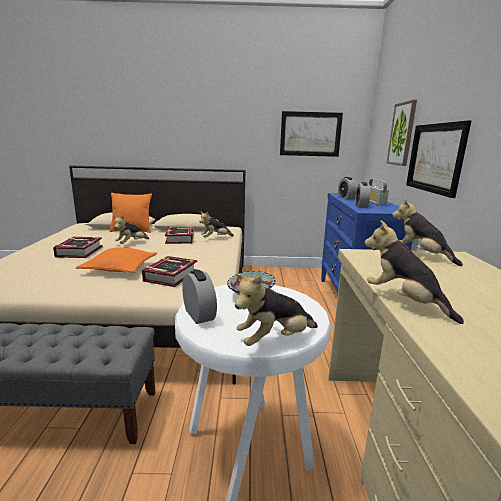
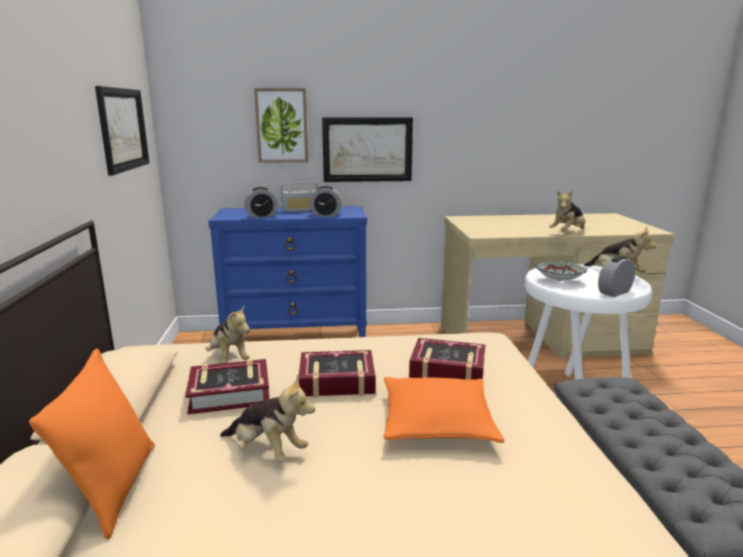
camera: 95 degrees left, 0 degrees up
book [53,237,103,258] -> book moved to [298,350,376,398]
plush toy [392,199,463,266] -> none

